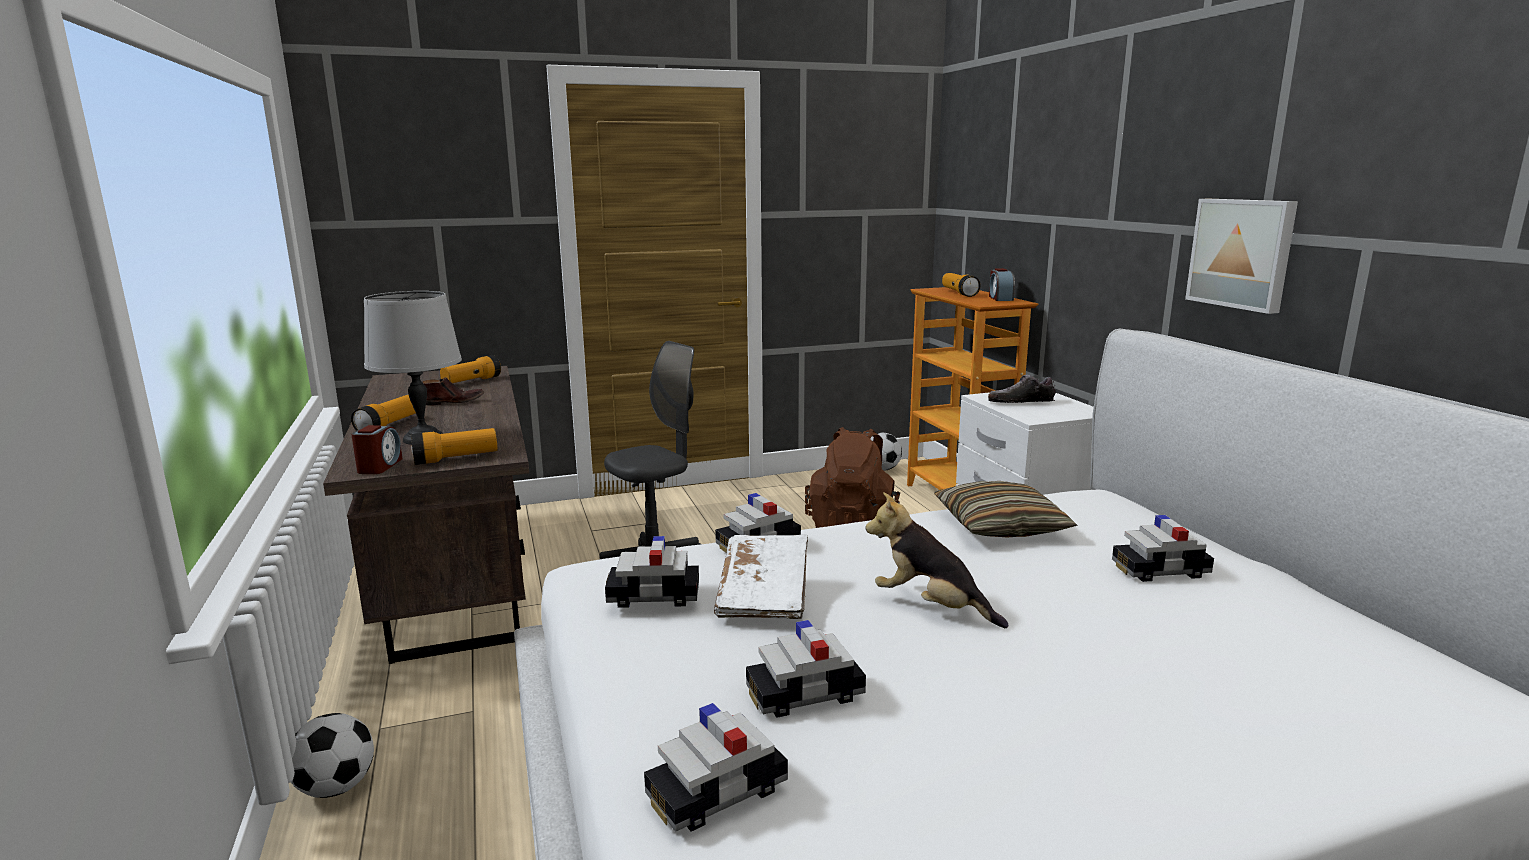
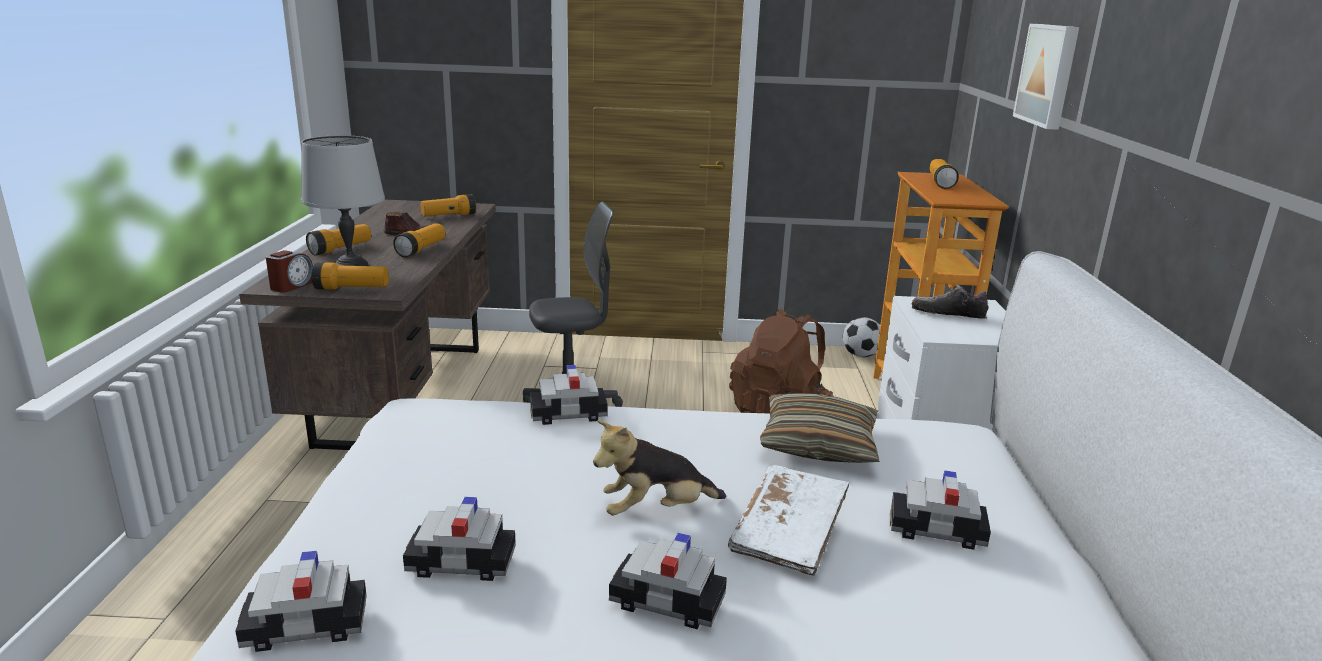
camera: 20 degrees right, 5 degrees up
football [291,713,374,798] -> none
toy car [605,536,699,608] -> toy car moved to [609,533,727,629]
white book [714,535,808,619] -> white book moved to [728,465,849,576]
plush toy [865,492,1008,628] -> plush toy turned 75 degrees counterclockwise [593,420,726,515]
alarm clock [989,268,1015,301] -> none
picture [1185,199,1298,314] -> picture moved to [1013,24,1079,130]
none -> flashlight [393,223,445,257]

